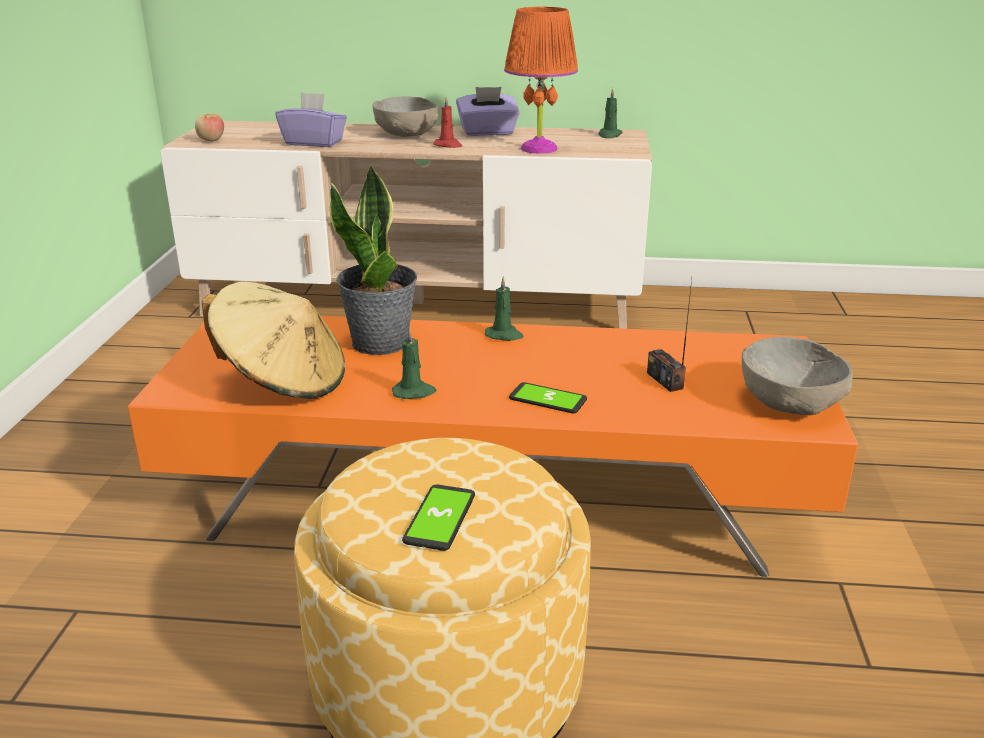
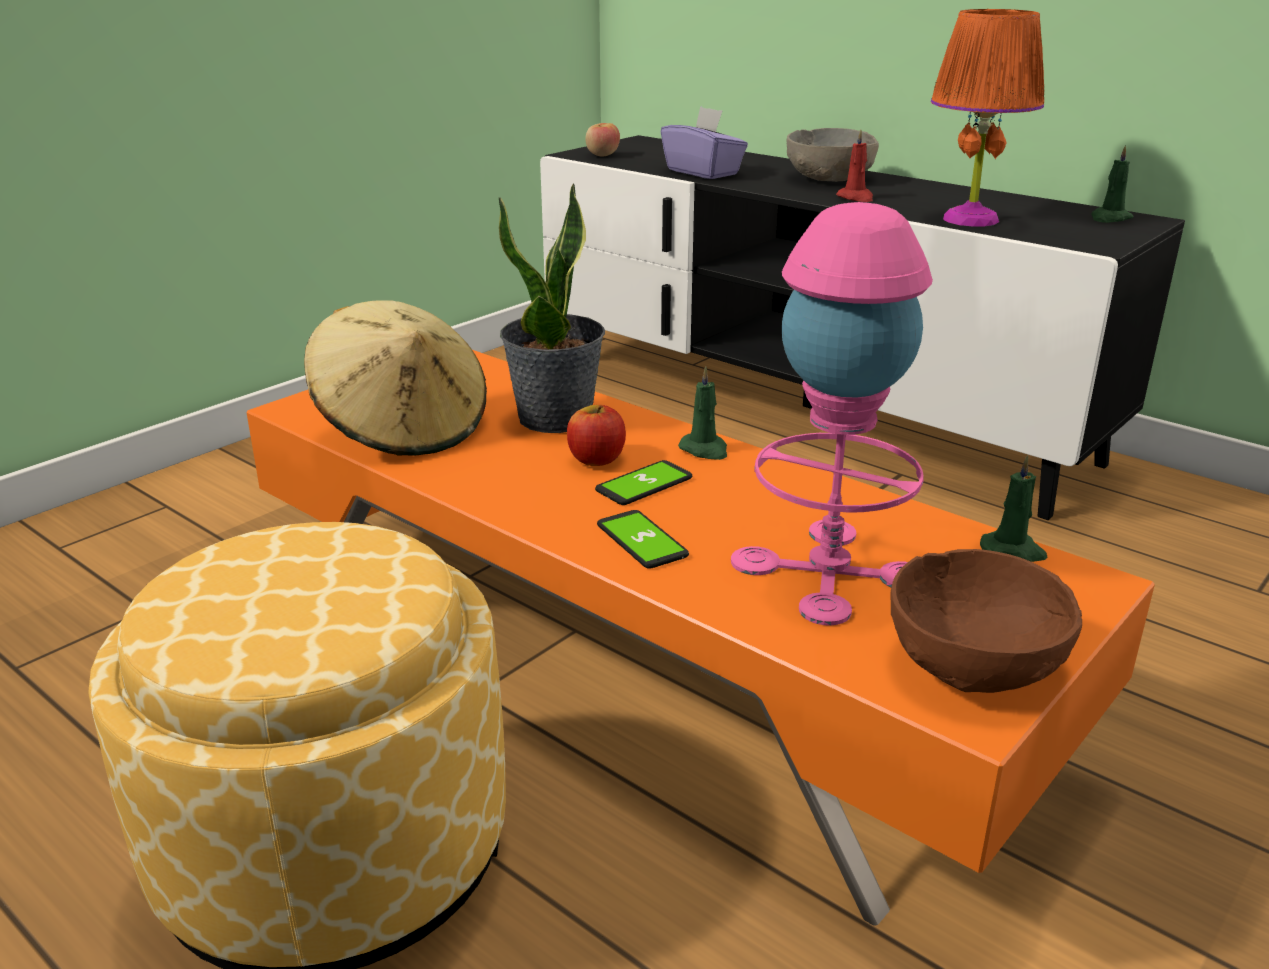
camera: 35 degrees right, 0 degrees up
beige tv stand [160,121,652,329] -> black tv stand [540,135,1185,520]
green candle [392,328,436,399] -> green candle moved to [980,455,1047,562]
phone [402,485,475,551] -> phone moved to [595,460,692,505]
purple tissue box [456,87,520,136] -> none
radio [647,279,692,392] -> pink table lamp [731,202,933,626]
grey bowl [742,337,853,415] -> brown bowl [891,549,1082,693]
none -> apple [567,404,626,466]

